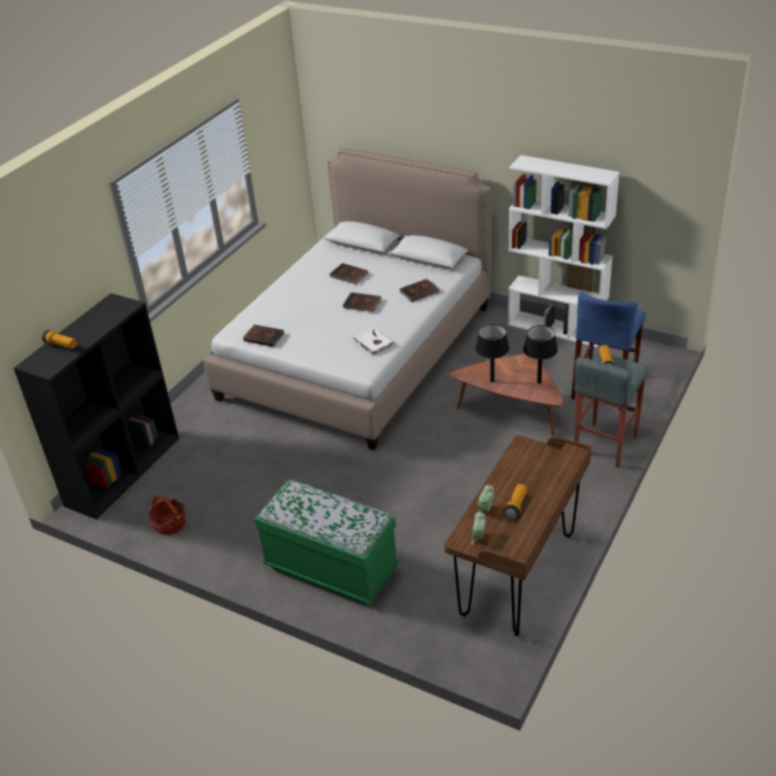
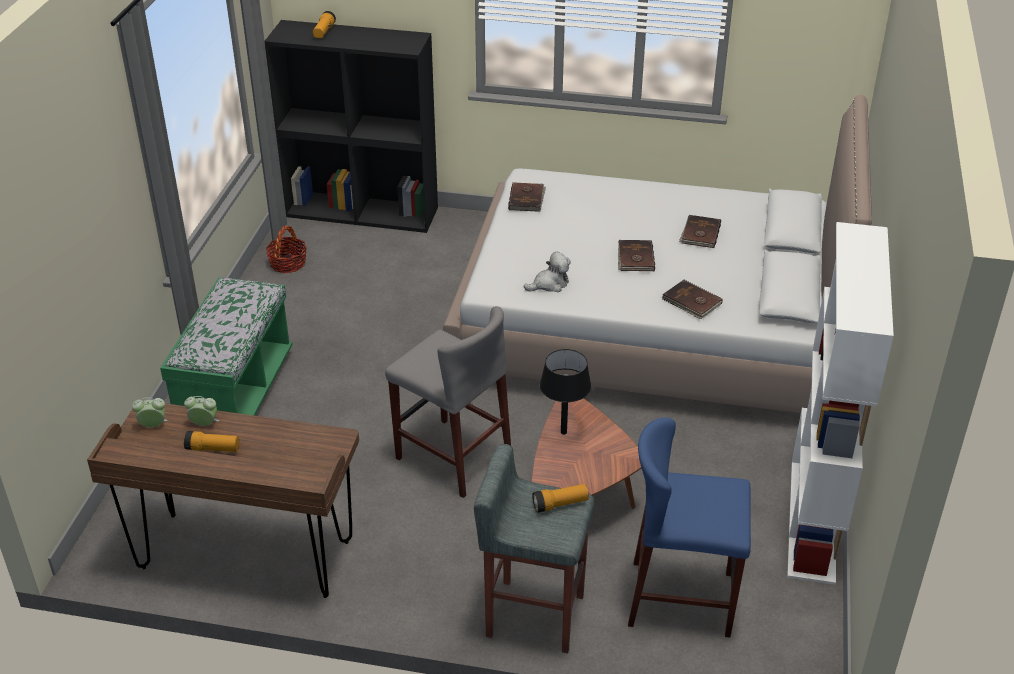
camera: 70 degrees right, 0 degrees up
white book [353,327,393,355] -> plush toy [524,252,571,292]
black table lamp [523,325,558,384] -> none
none -> grey stool [385,306,511,498]

